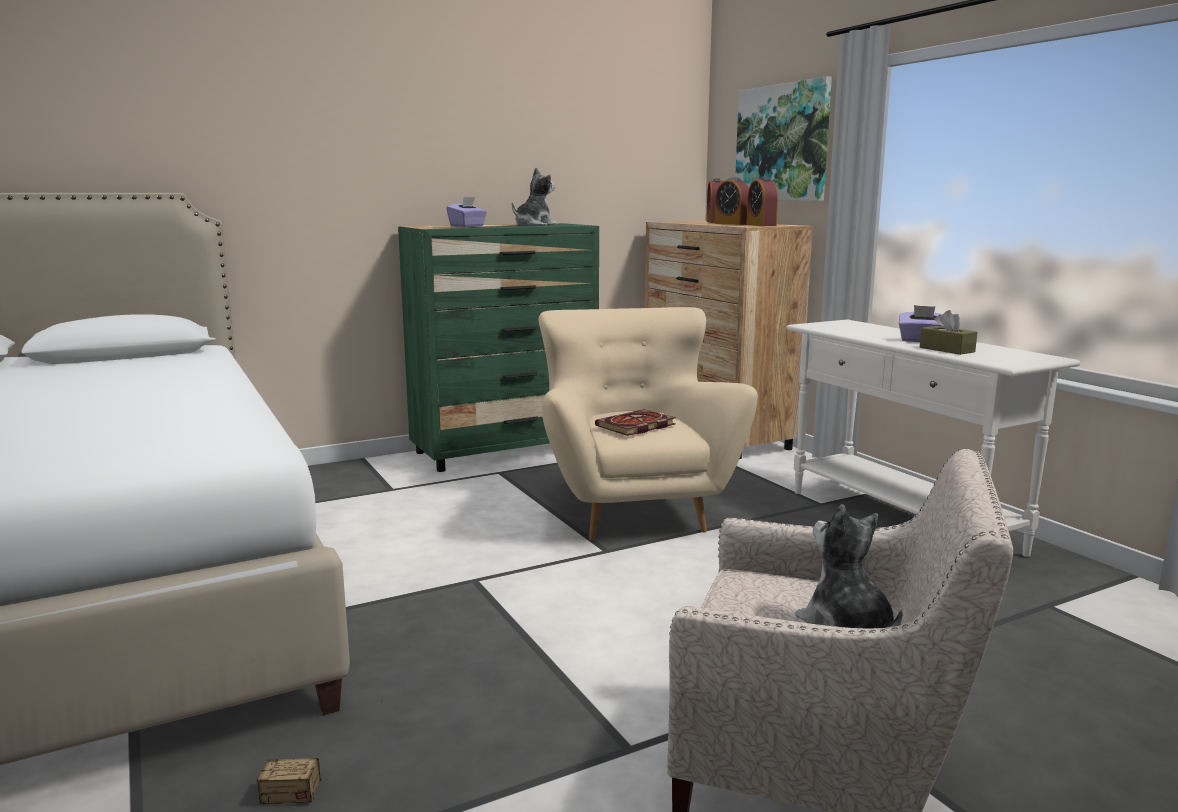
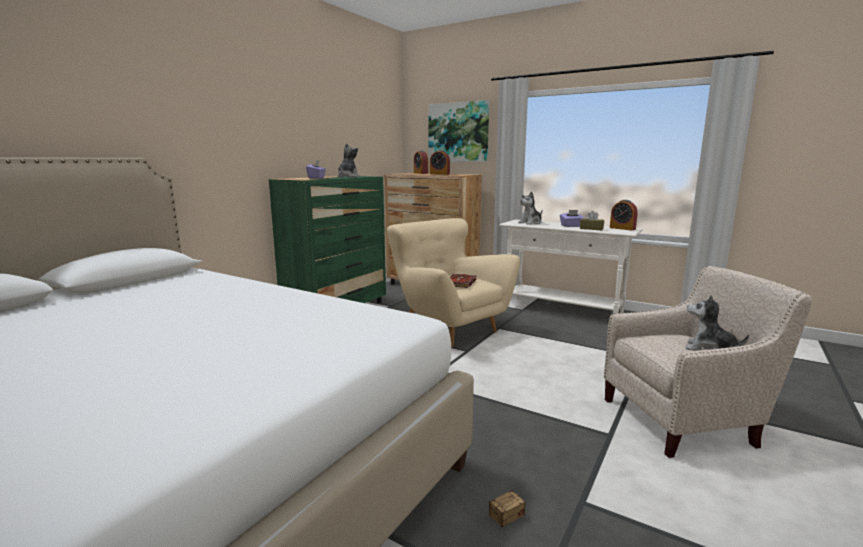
camera: 30 degrees left, 0 degrees up
alarm clock [746,177,778,226] -> alarm clock moved to [610,200,638,230]
none -> plush toy [518,191,542,225]

